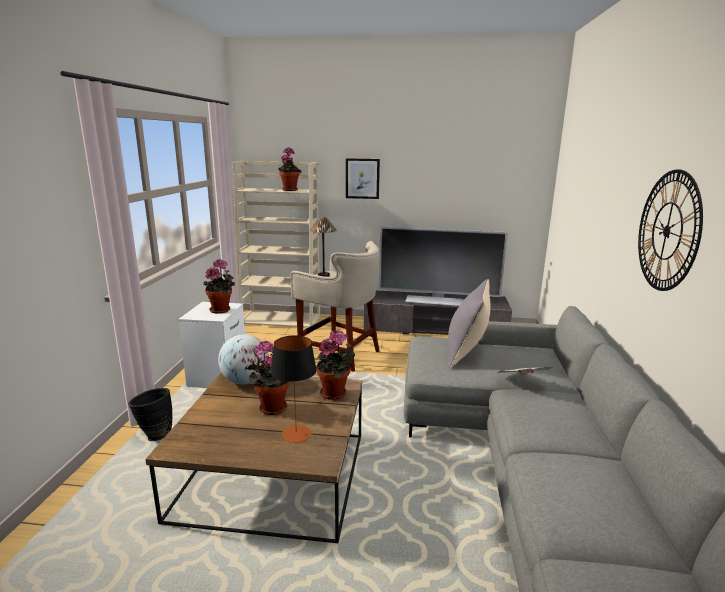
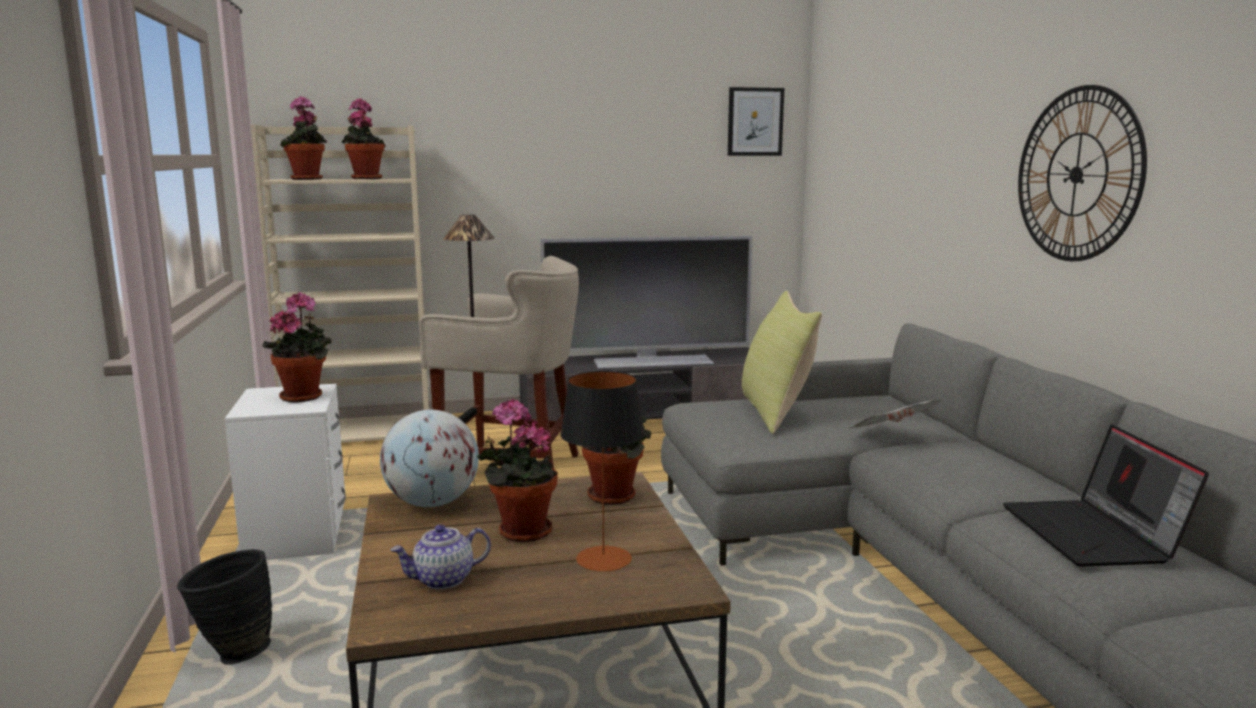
camera: 20 degrees left, 5 degrees down
picture [346,158,380,199] -> picture moved to [728,87,784,156]
grey pillow [448,279,490,368] -> yellow pillow [742,291,822,434]
none -> potted plant [280,96,327,180]
none -> teapot [390,525,491,589]
none -> laptop [1003,424,1209,566]

